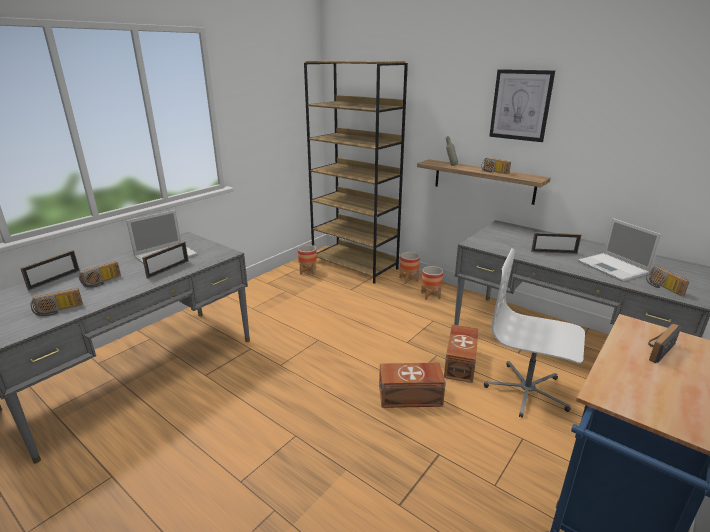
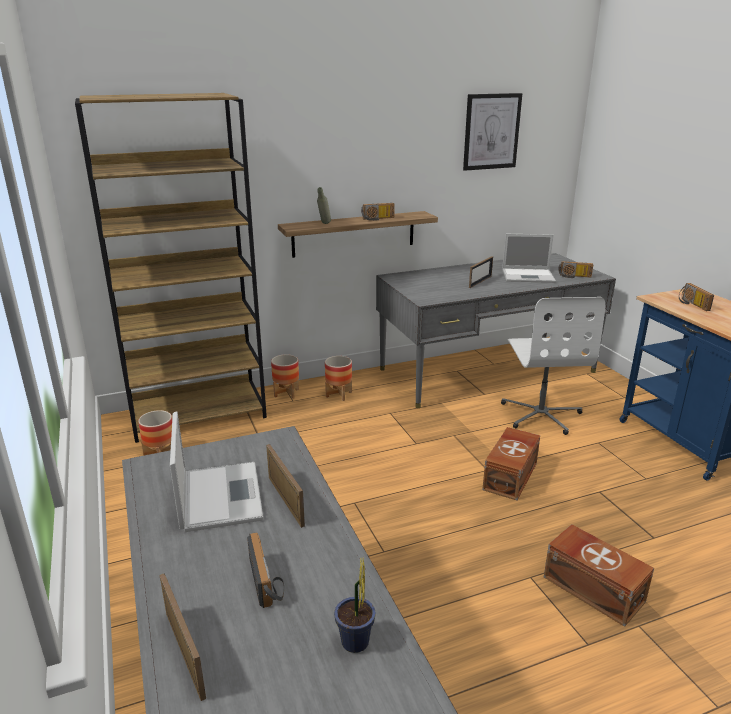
camera: 60 degrees left, 0 degrees up
radio [31,288,83,316] -> potted plant [334,558,376,653]
brown storage box [444,325,479,383] -> brown storage box moved to [544,524,654,627]
white office chair [484,248,585,418] -> white office chair turned 60 degrees counterclockwise [501,297,605,435]
picture [489,69,555,142] -> picture moved to [463,93,522,171]

